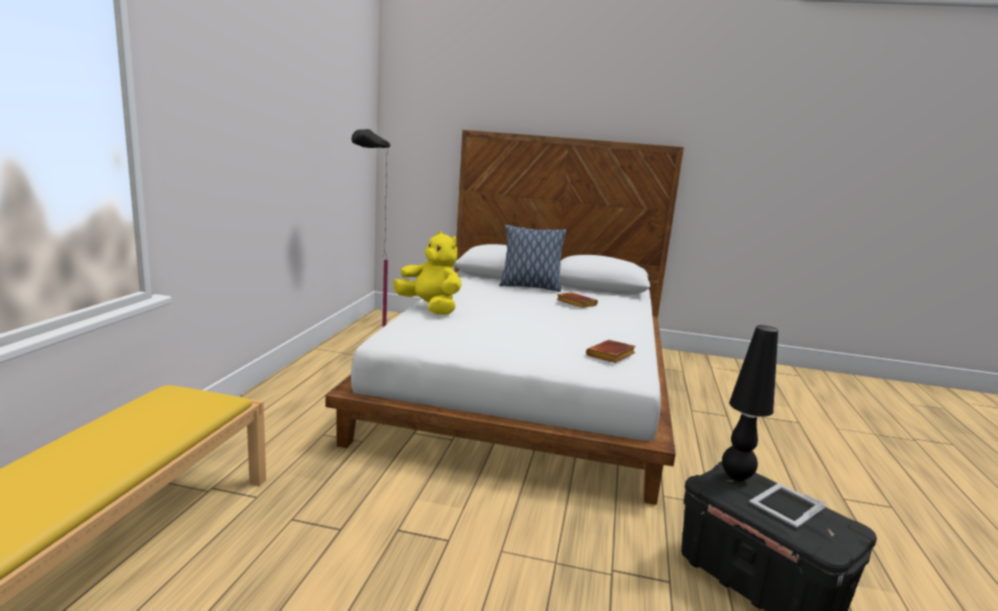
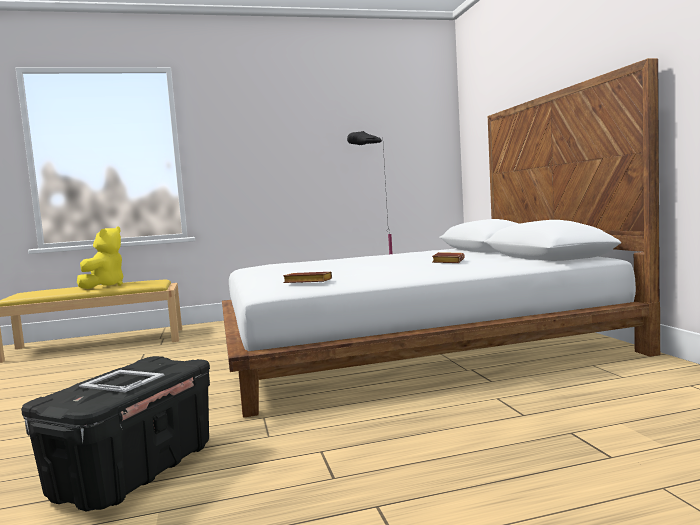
camera: 65 degrees right, 10 degrees down
yellow plush toy [393,231,462,315] -> yellow plush toy moved to [77,226,123,289]
pillow [499,224,567,292] -> none
black table lamp [722,325,778,481] -> none

